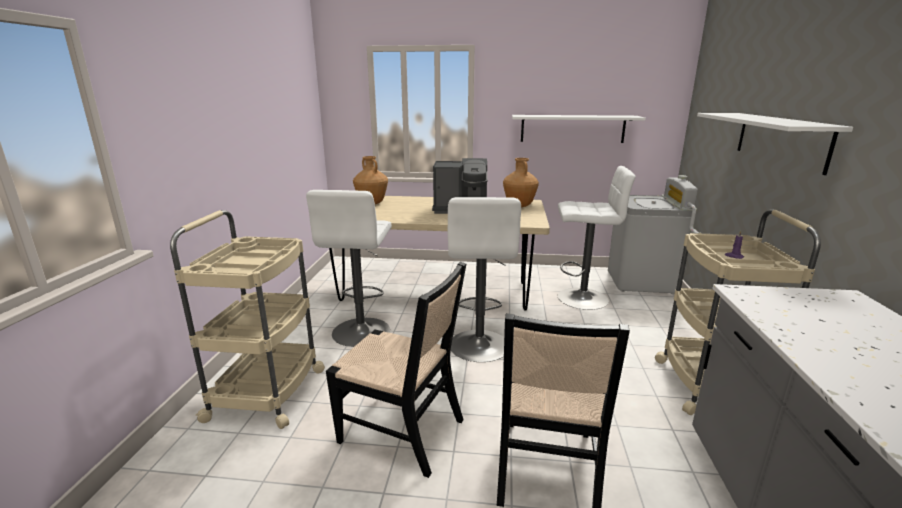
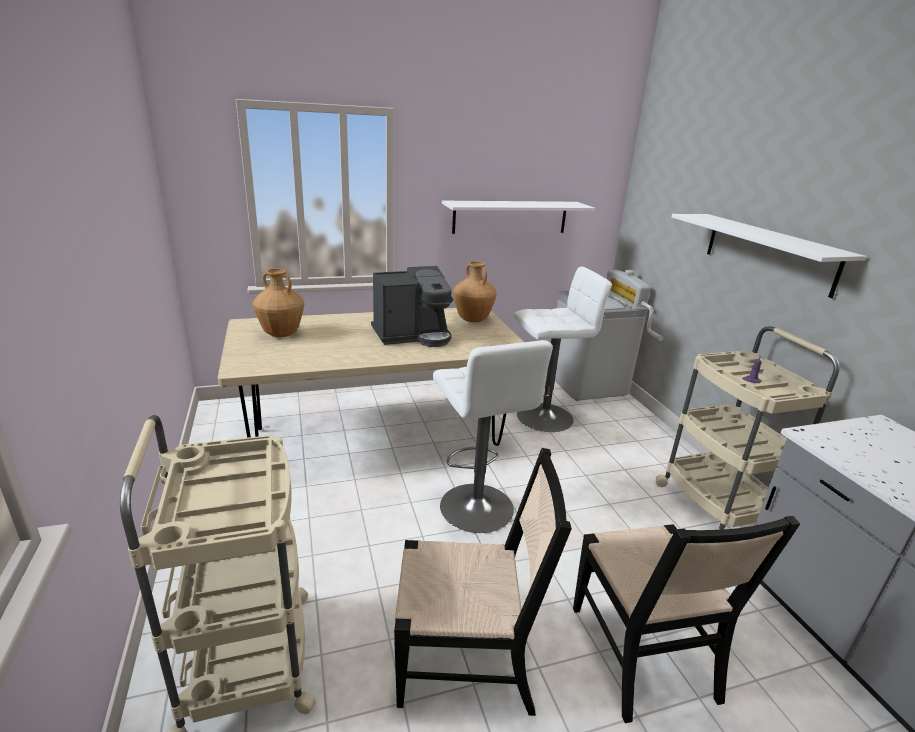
camera: 25 degrees left, 5 degrees up
white stool [306,190,392,347] -> none

